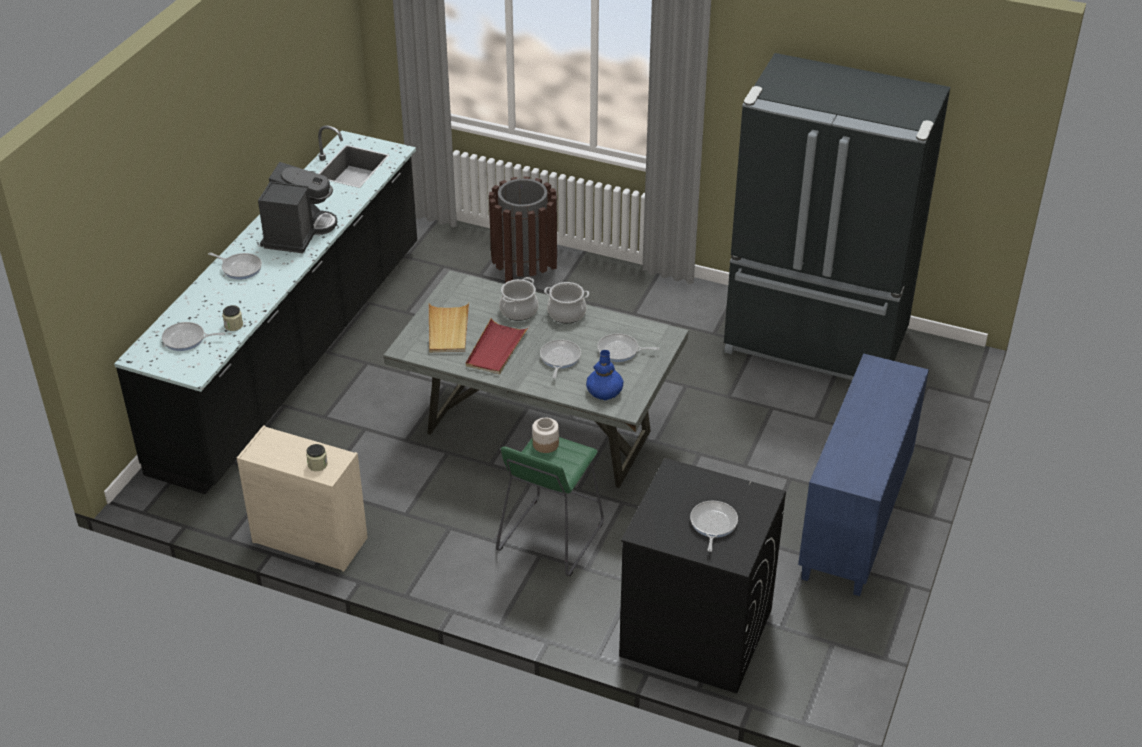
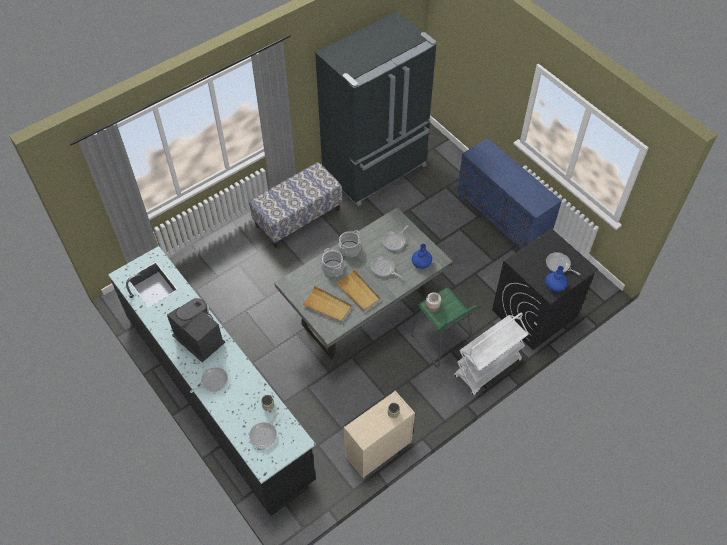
camera: 60 degrees left, 15 degrees up
red tray [466,318,529,375] -> beige tray [335,269,380,311]
brown trash can [489,176,557,283] -> none
none -> bench [249,162,342,248]
none -> white cart [454,313,529,396]
none -> blue vase [545,266,567,292]

